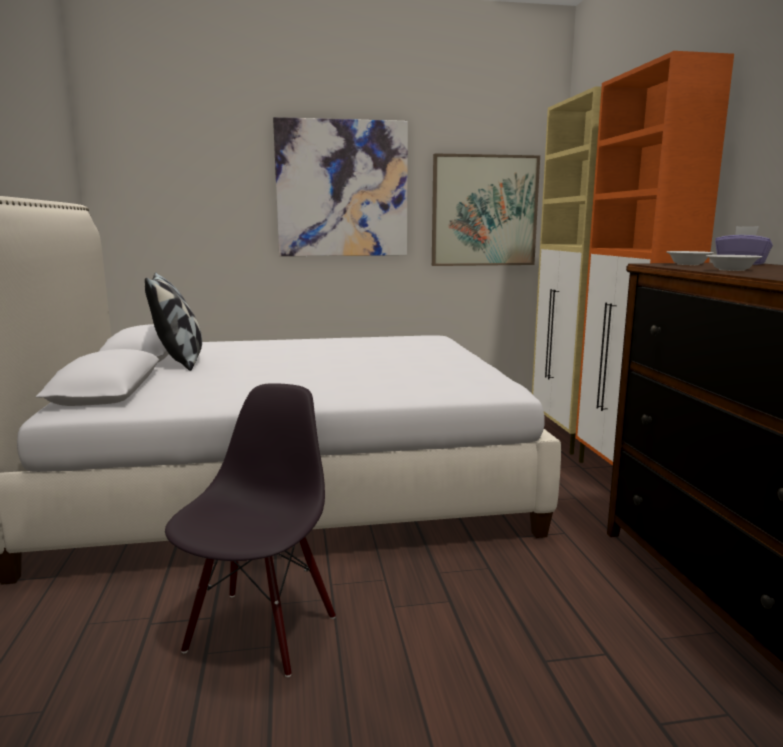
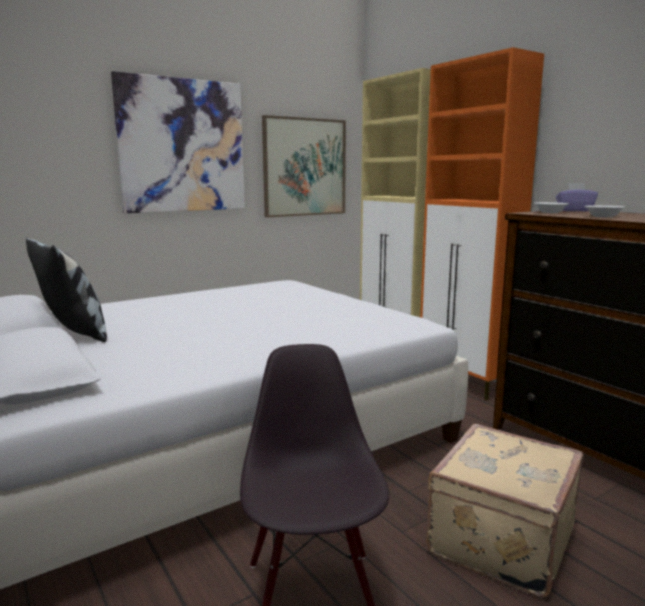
camera: 25 degrees left, 0 degrees up
none -> beige suitcase [427,424,583,598]

